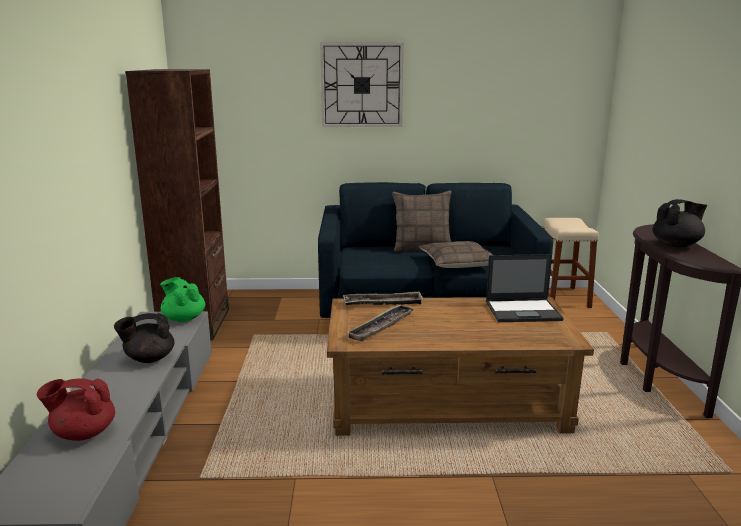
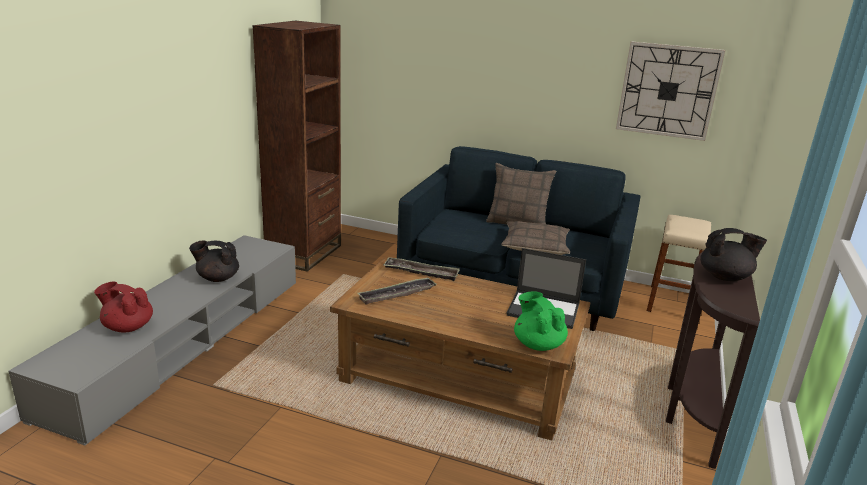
camera: 20 degrees right, 5 degrees up
green teapot [160,277,205,322] -> green teapot moved to [514,291,568,351]
wall clock [320,42,403,127] -> wall clock moved to [616,41,725,141]

